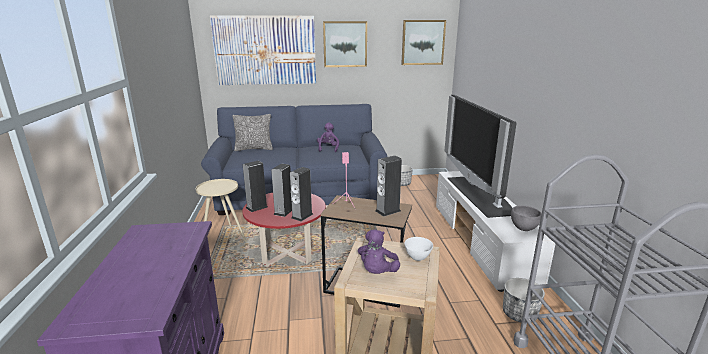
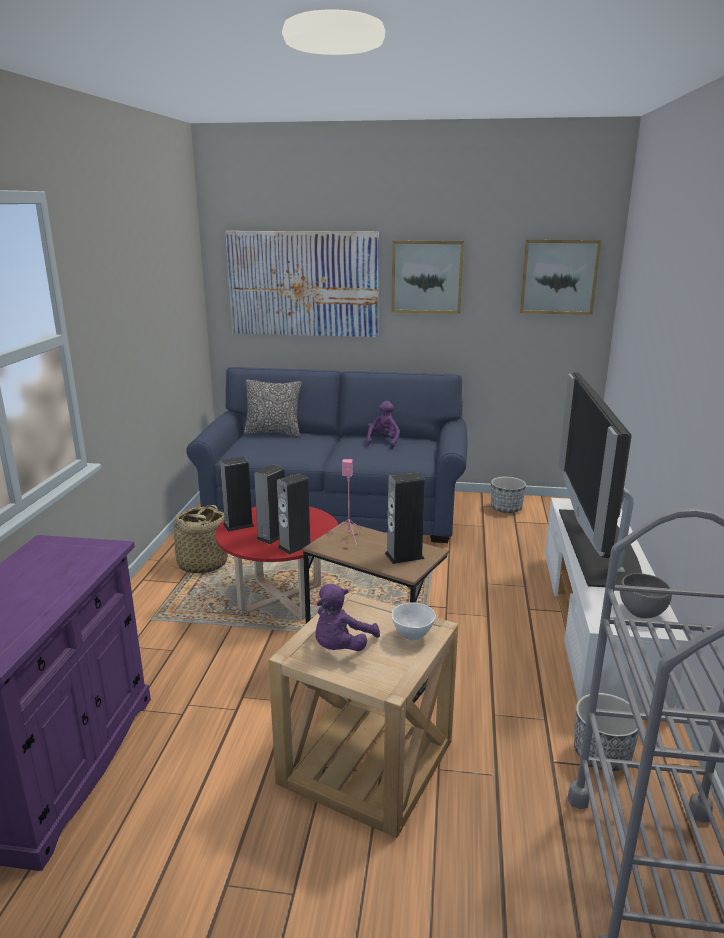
camera: 15 degrees right, 0 degrees up
beige side table [196,179,247,242] -> basket [165,505,228,573]

